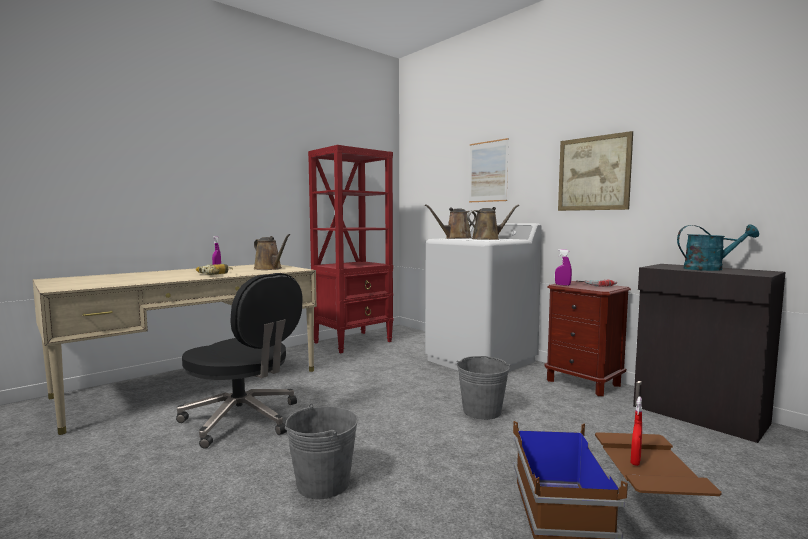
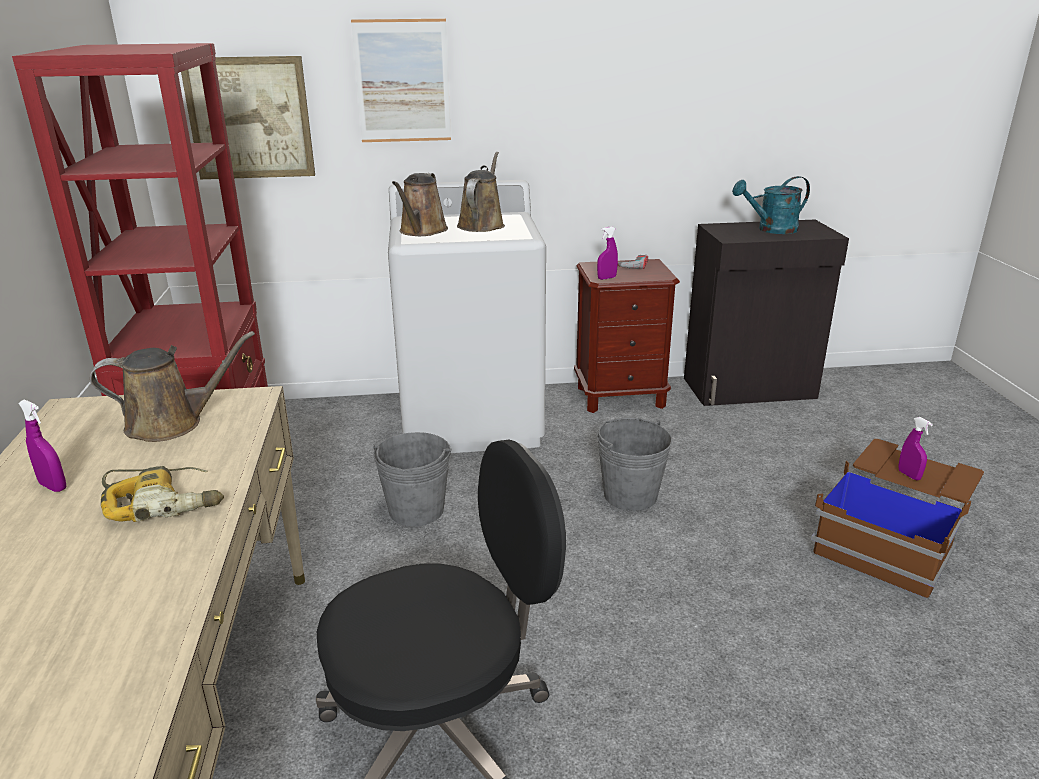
camera: 55 degrees left, 20 degrees up
grey bucket [285,404,358,499] -> grey bucket moved to [373,432,451,527]
picture [558,131,633,211] -> picture moved to [181,56,315,179]
red spray bottle [630,397,642,466] -> purple spray bottle [899,417,933,480]
turquoise watering can [677,224,759,271] -> turquoise watering can turned 150 degrees counterclockwise [732,176,810,234]

